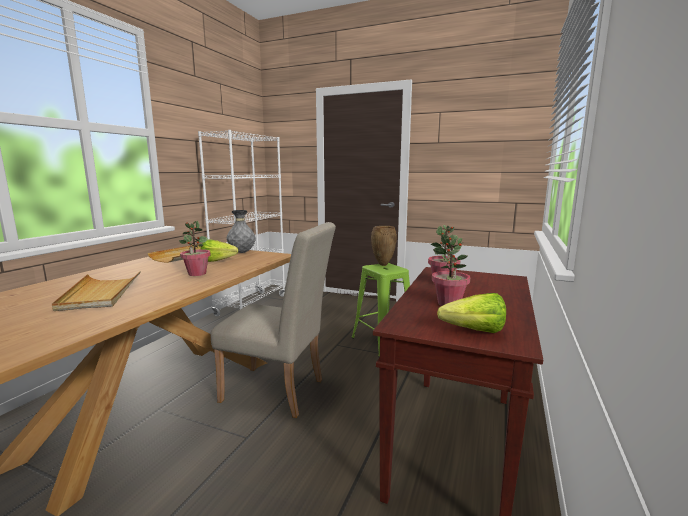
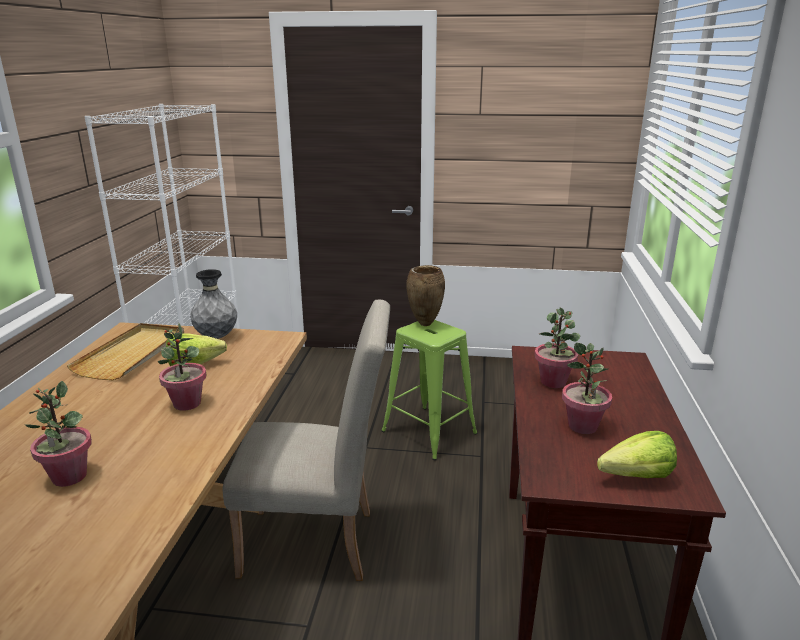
camera: 15 degrees left, 10 degrees up
beige tray [52,271,141,311] -> potted plant [25,381,92,487]

